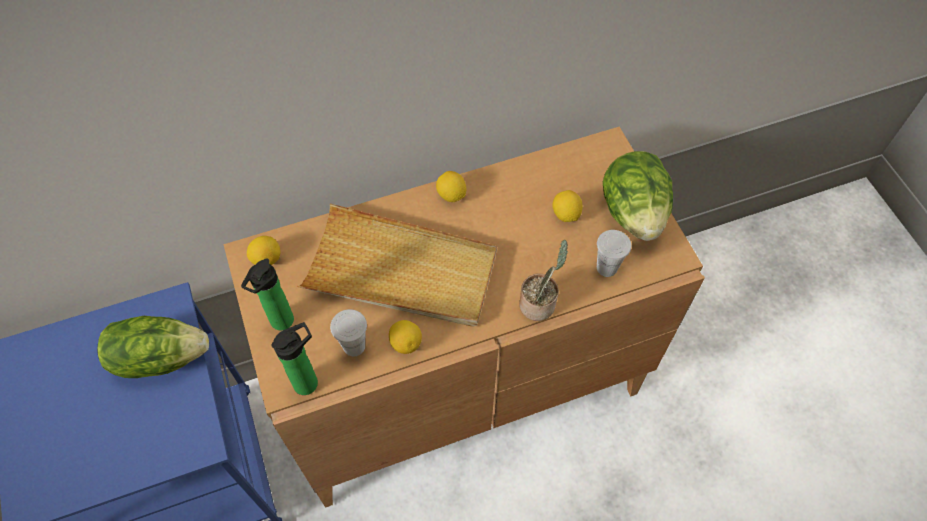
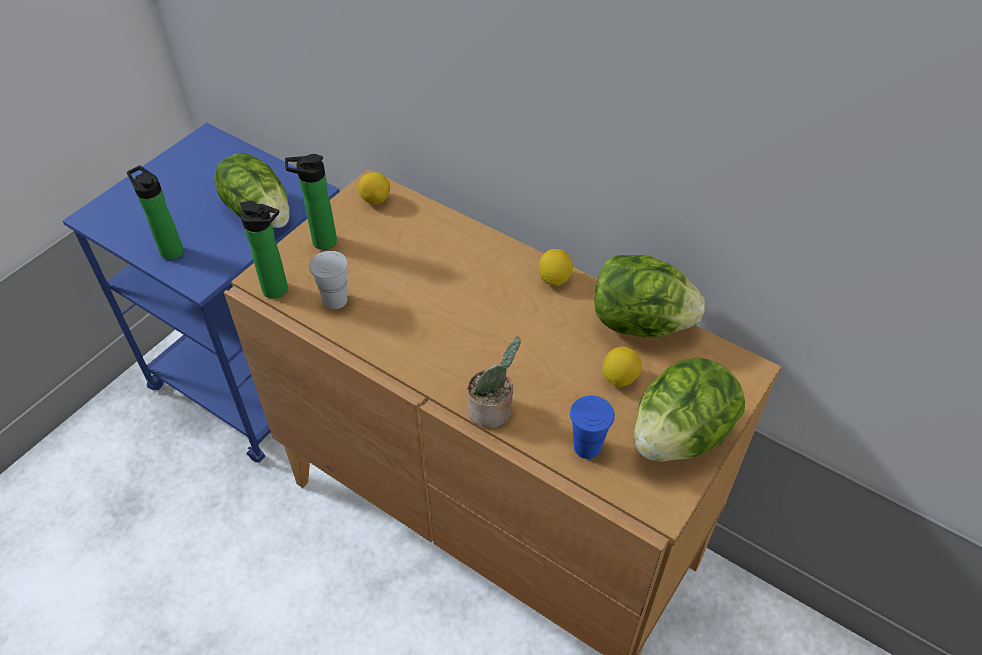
camera: 55 degrees right, 10 degrees down
beige tray [297,204,497,327] -> none
lemon [389,320,422,354] -> none
white cup [597,230,631,277] -> blue cup [570,396,615,459]
none -> bottle [127,166,183,260]
none -> lettuce [594,255,705,338]

